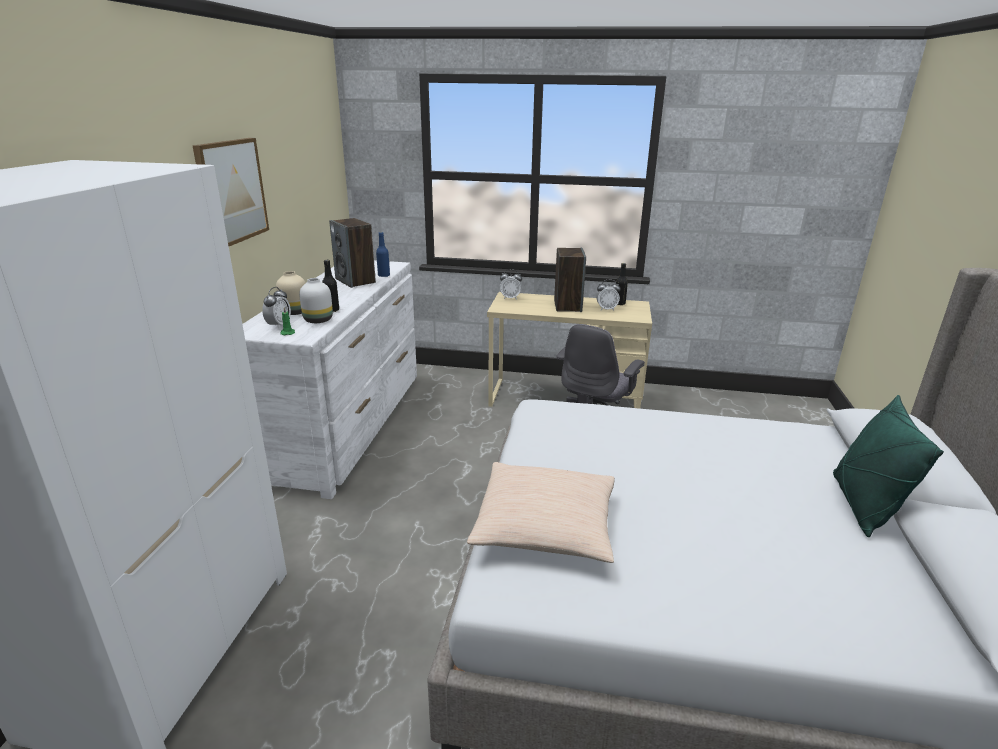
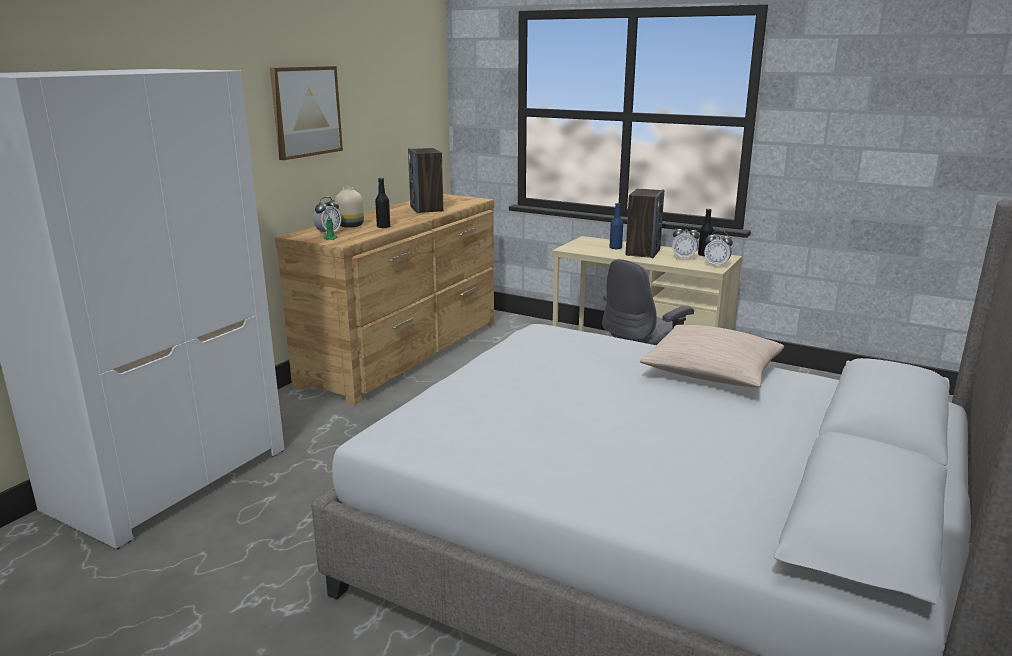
camera: 20 degrees right, 5 degrees down
white dresser [243,261,417,499] -> brown dresser [275,194,494,405]
white vase [299,278,333,323] -> none
blue bottle [376,232,390,277] -> blue bottle moved to [610,203,623,249]
beige pillow [467,462,615,563] -> beige pillow moved to [640,325,784,387]
alarm clock [500,269,522,300] -> alarm clock moved to [704,231,733,268]
green pillow [833,395,944,537] -> none

